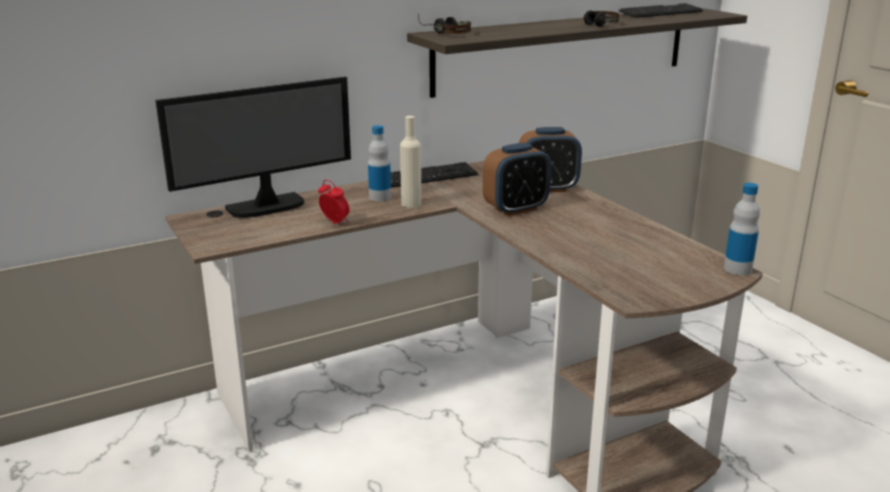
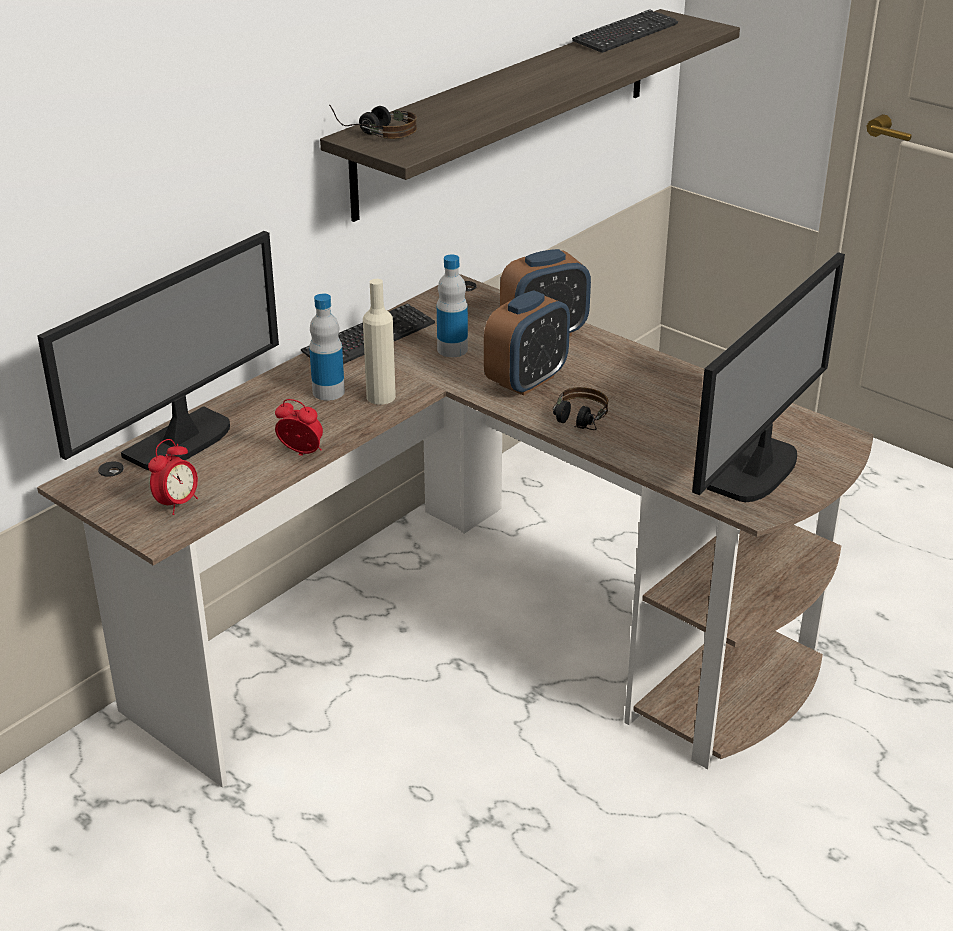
camera: 20 degrees left, 10 degrees up
headphones [584,10,619,26] -> headphones moved to [553,387,608,430]
bottle [724,183,760,275] -> bottle moved to [437,254,468,357]
none -> alarm clock [148,439,198,515]
none -> monitor [692,252,845,502]

